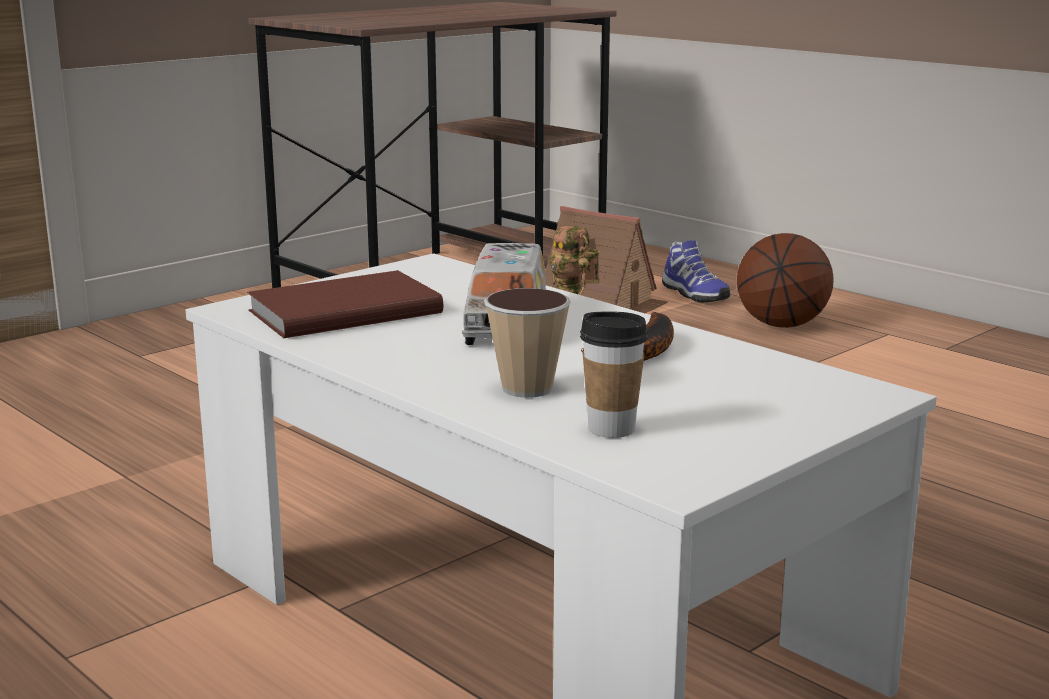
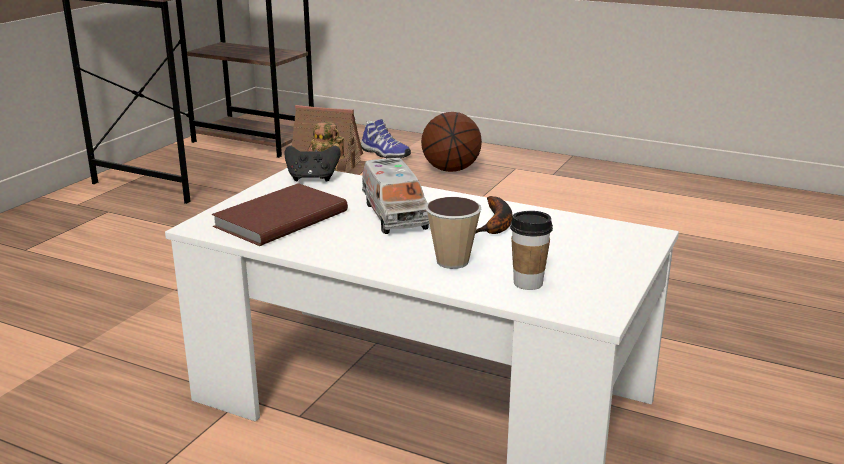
camera: 20 degrees left, 5 degrees up
none -> black game controller [284,146,341,182]

